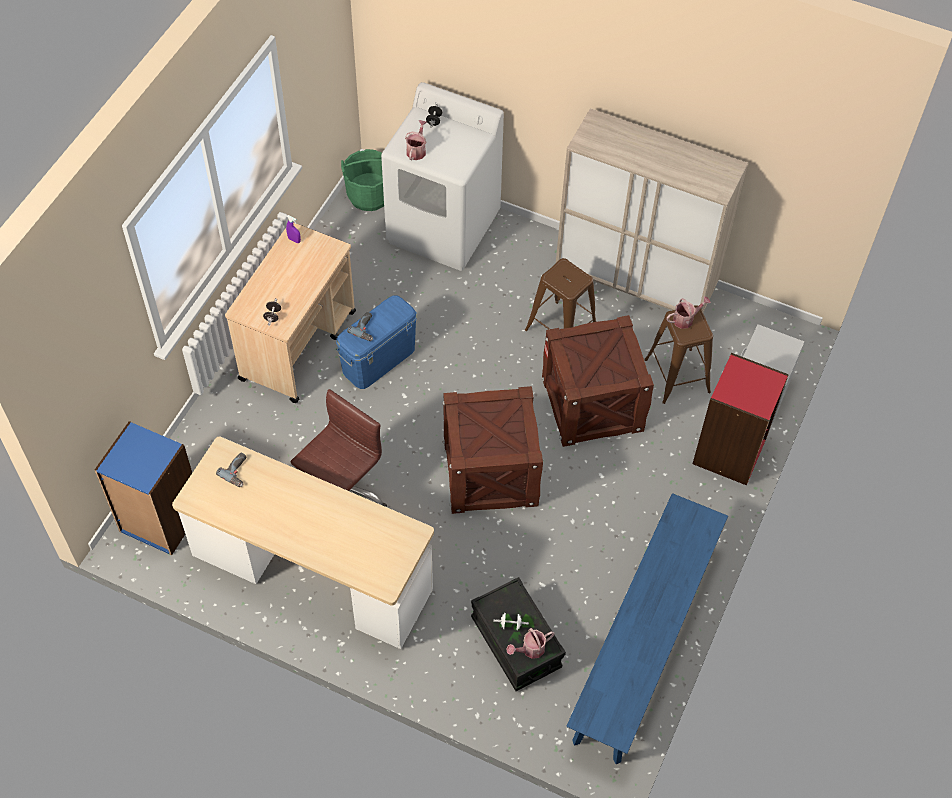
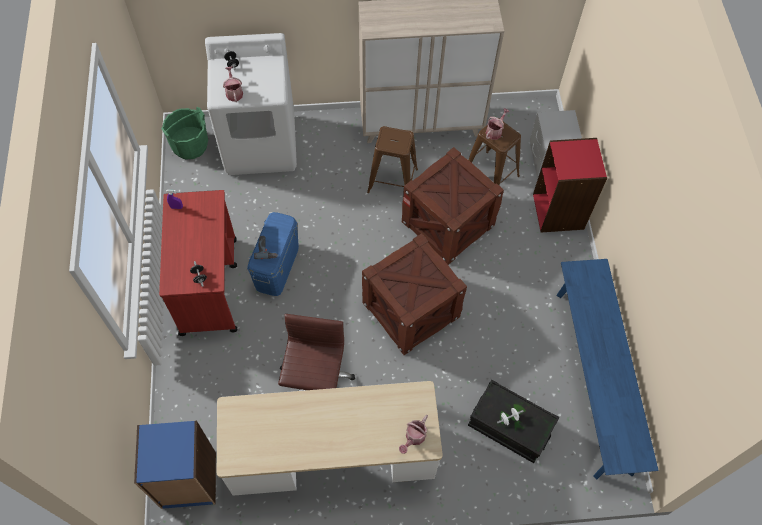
camera: 30 degrees left, 5 degrees up
power drill [216,453,247,487] -> none
beige cart [225,223,356,403] -> red cart [159,190,237,336]
watering can [506,628,555,659] -> watering can moved to [399,415,428,454]

